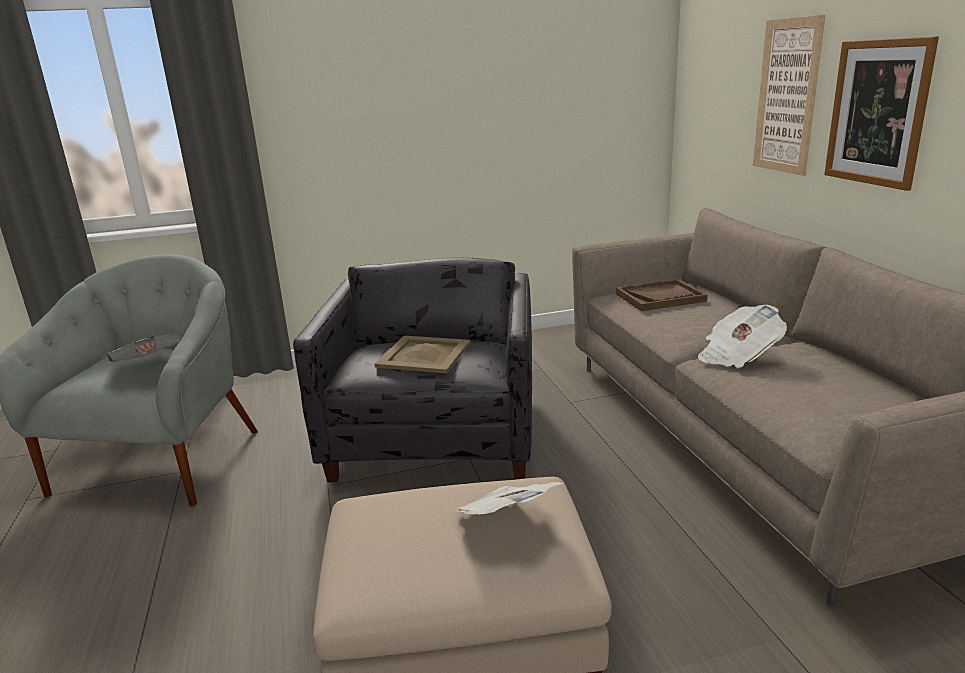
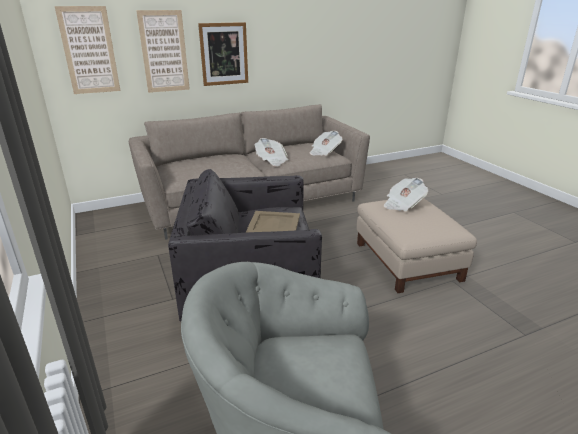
camera: 100 degrees left, 5 degrees up
newspaper [104,334,182,363] -> newspaper moved to [309,131,342,156]
brown tray [616,279,708,311] -> none
none -> picture [55,6,120,94]

